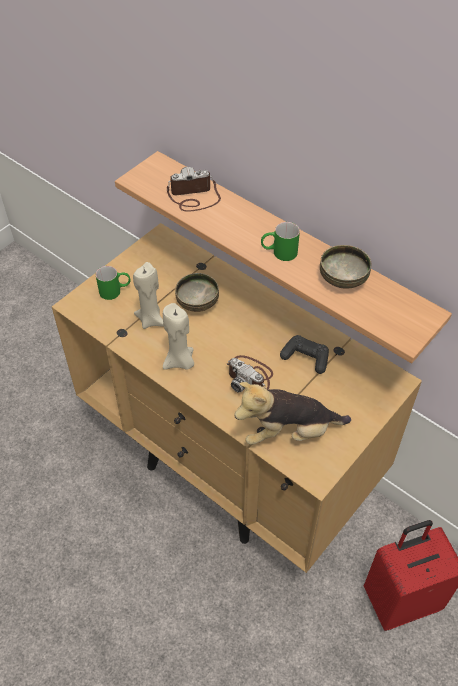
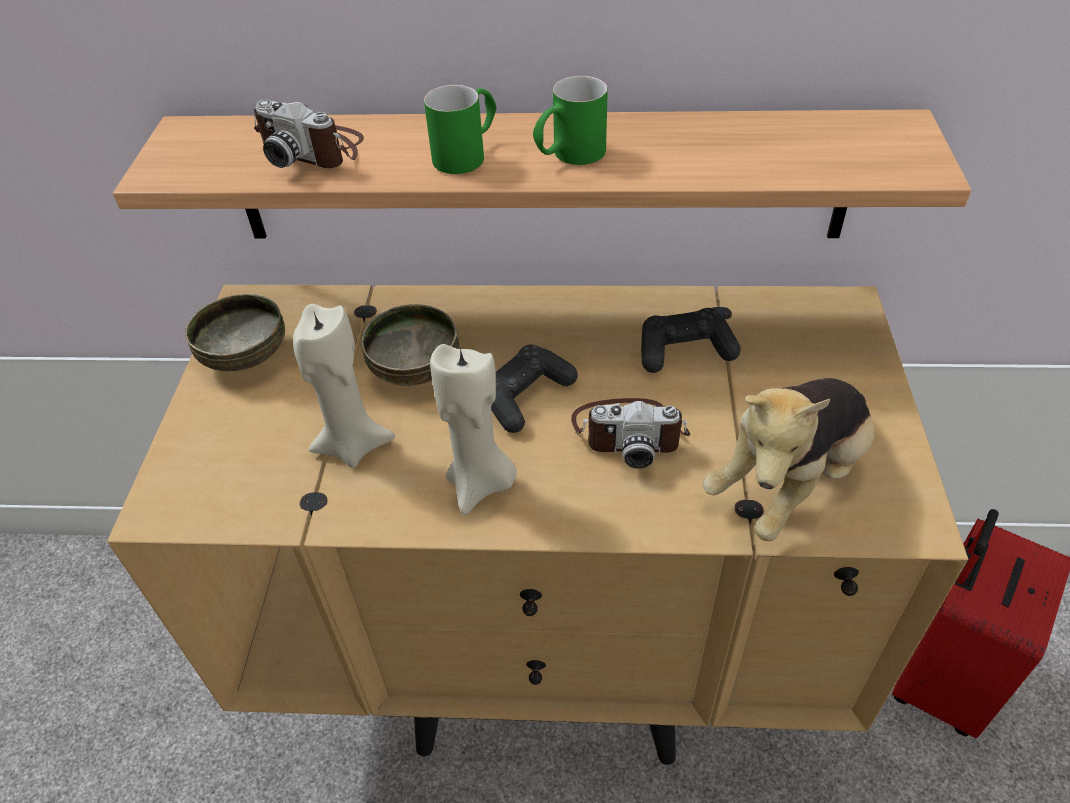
camera: 35 degrees left, 5 degrees down
green mug [96,266,131,300] -> green mug moved to [424,85,497,174]
camera [167,167,221,212] -> camera turned 105 degrees counterclockwise [254,99,364,168]
bowl [320,245,372,289] -> bowl moved to [185,294,285,371]
none -> black game controller [491,345,578,433]

